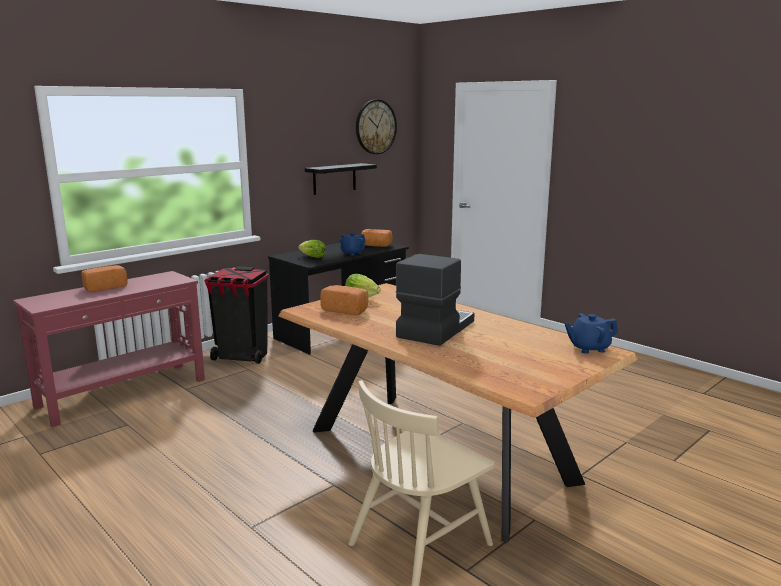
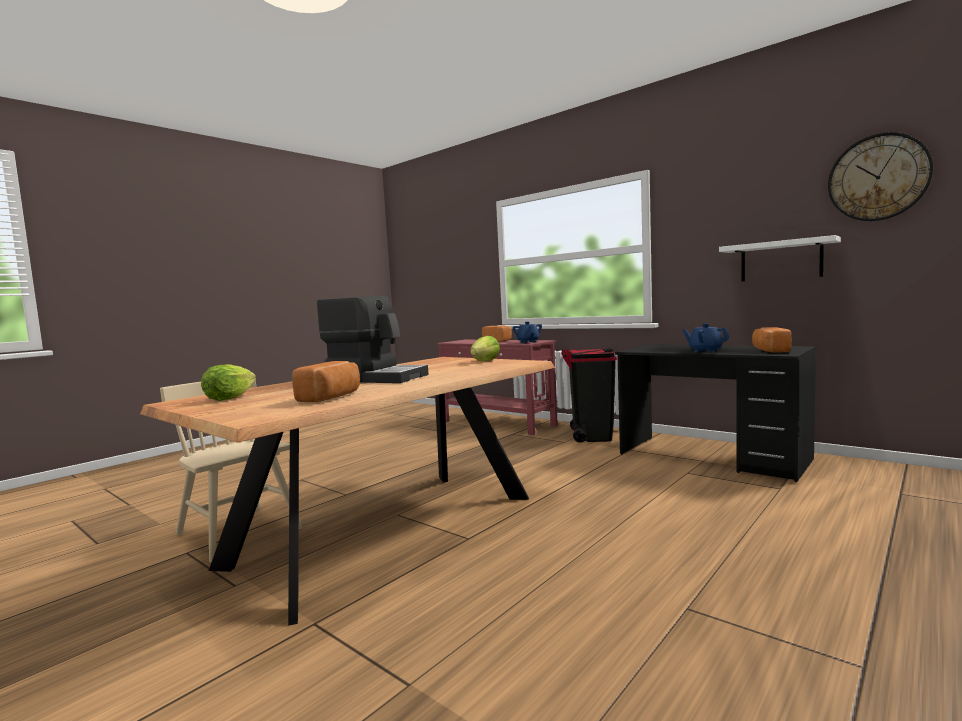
camera: 85 degrees right, 10 degrees down
lettuce [298,240,326,258] -> lettuce moved to [201,364,256,401]
black shelf [305,163,377,195] -> white shelf [719,235,841,281]
bread [320,285,368,315] -> bread moved to [292,361,360,402]
blue teapot [564,313,618,354] -> blue teapot moved to [512,322,542,343]

